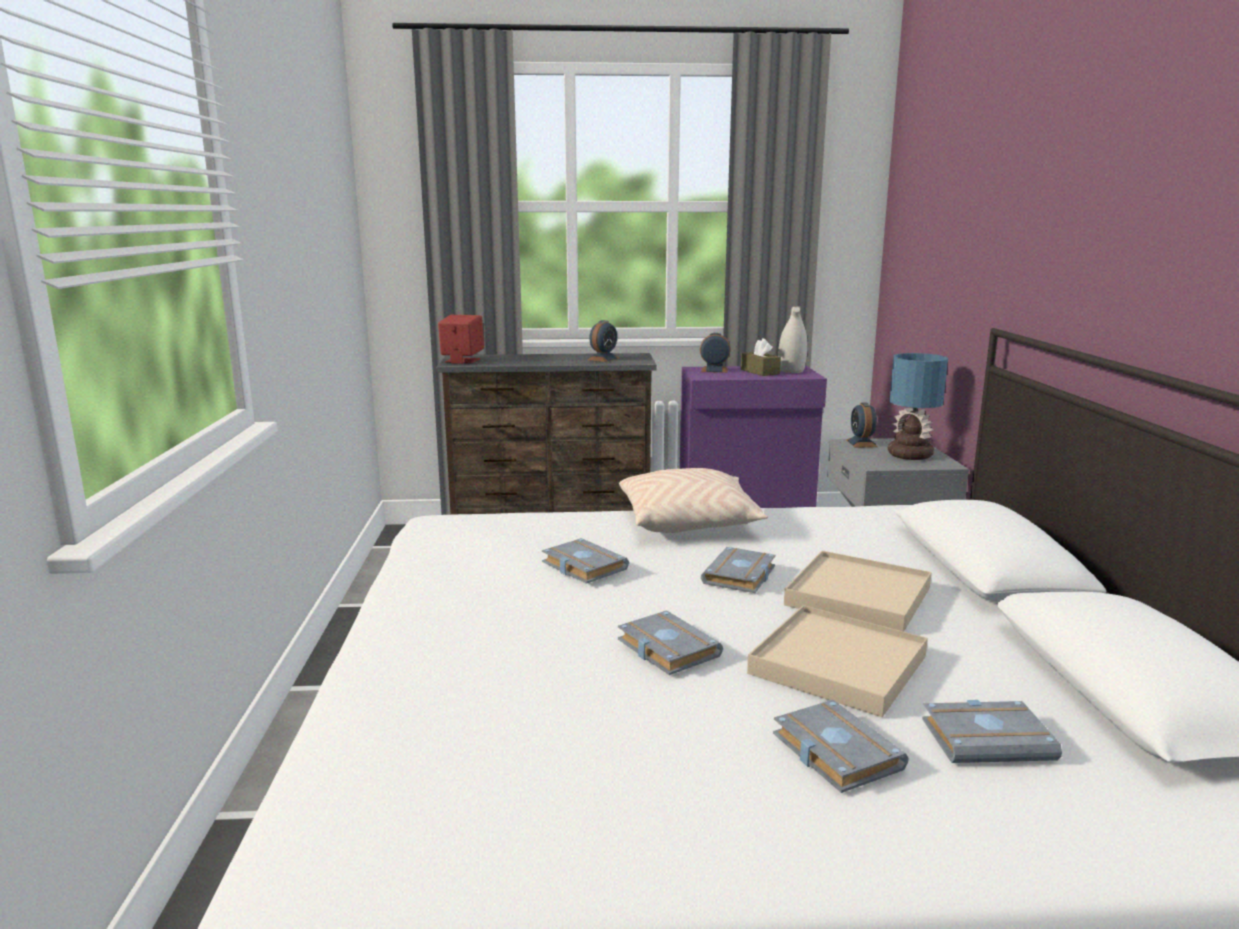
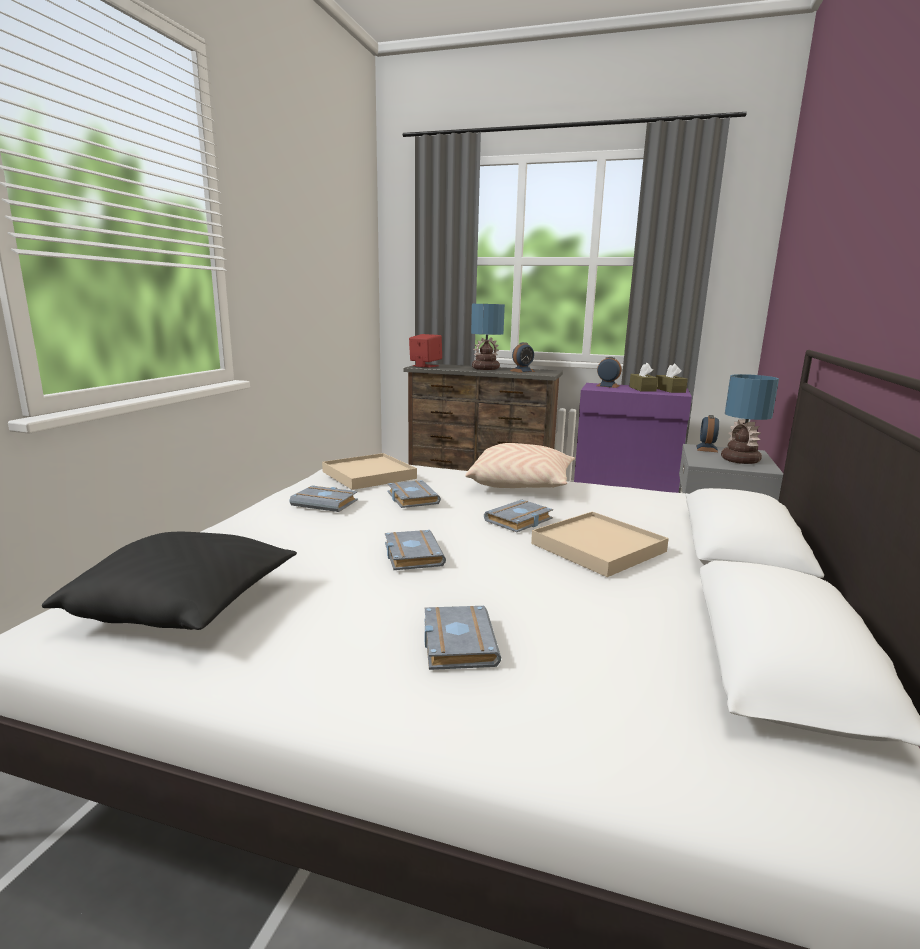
camera: 20 degrees right, 0 degrees up
beige tray [747,605,928,717] -> beige tray moved to [322,453,417,490]
white vase [778,306,808,373] -> brown tissue box [656,364,688,393]
grey book [922,700,1062,763] -> grey book moved to [289,486,358,512]
none -> black pillow [42,532,297,630]
none -> table lamp [471,304,505,370]

